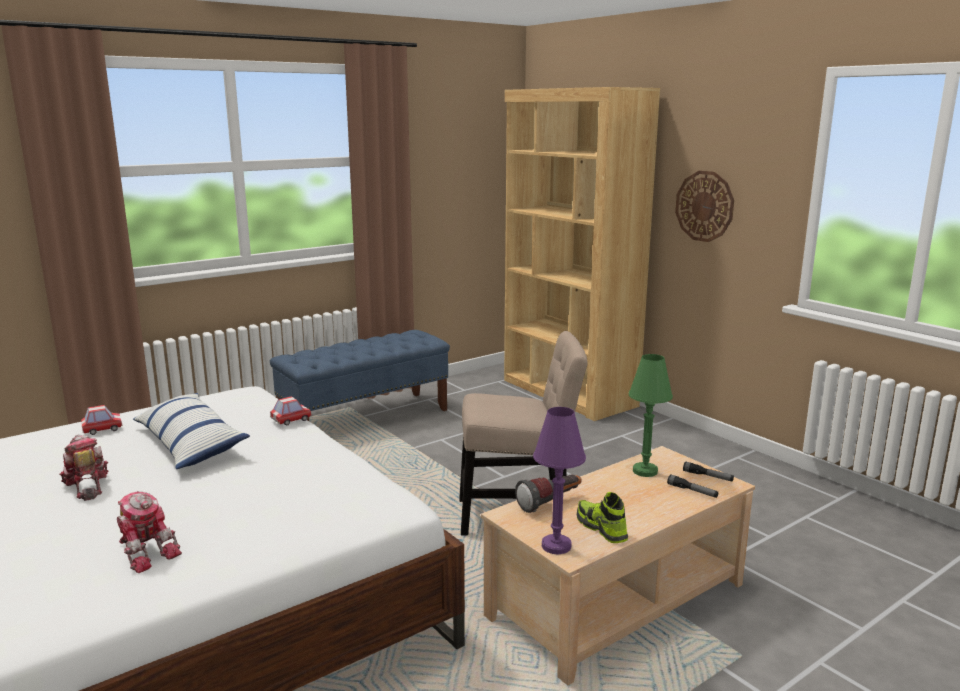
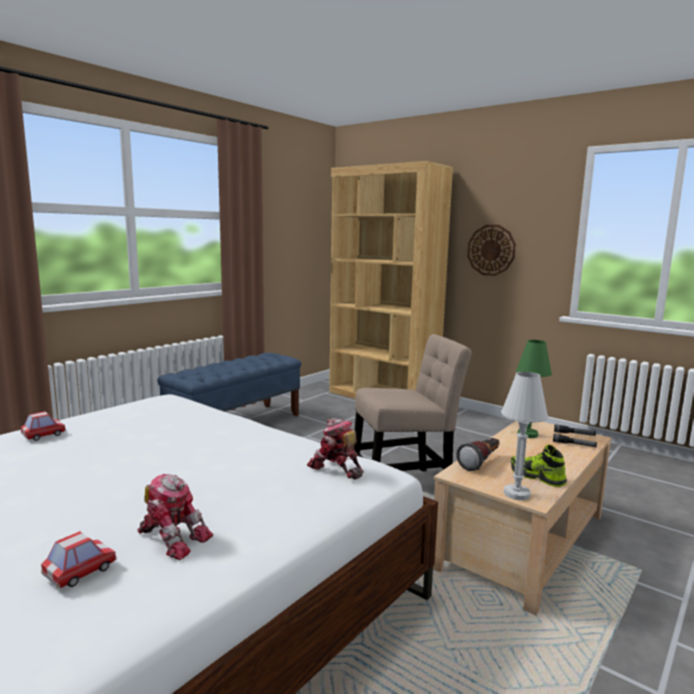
camera: 15 degrees left, 5 degrees down
toy robot [60,434,108,501] -> toy robot moved to [307,418,364,480]
pillow [133,393,250,469] -> none
toy car [270,396,312,426] -> toy car moved to [41,531,117,588]
purple table lamp [533,407,586,555] -> white table lamp [501,372,548,500]

